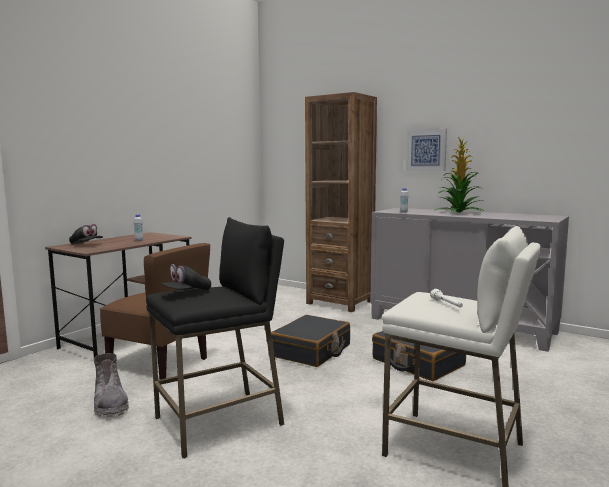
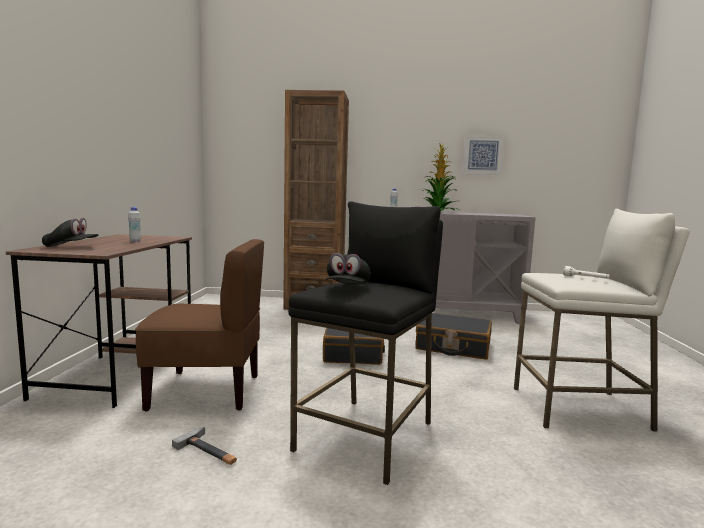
camera: 30 degrees left, 0 degrees up
grey boot [94,353,129,418] -> hammer [172,427,237,465]
picture [405,129,447,171] -> picture moved to [462,135,505,175]

